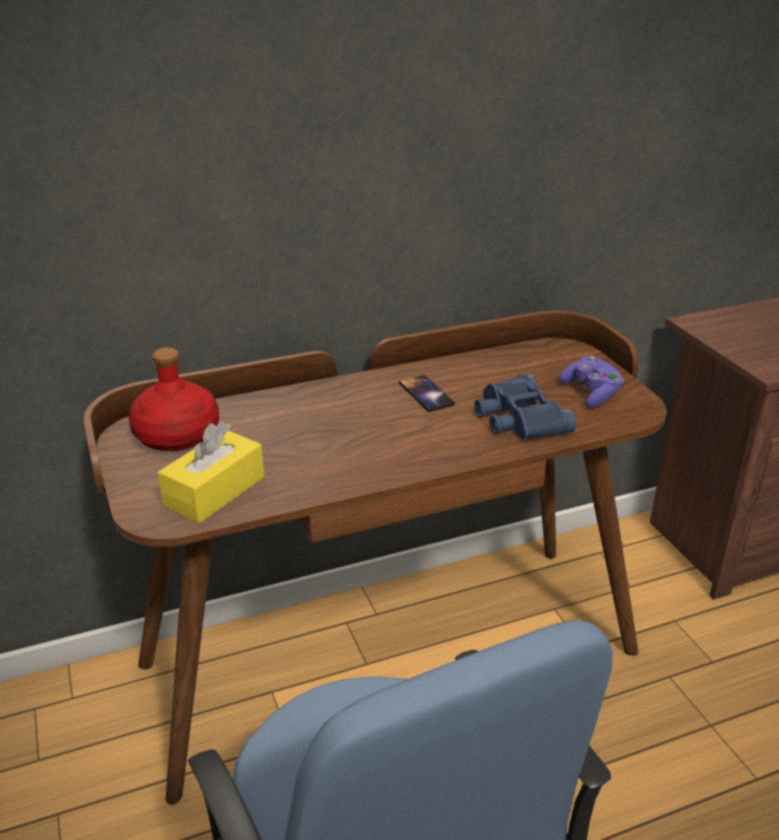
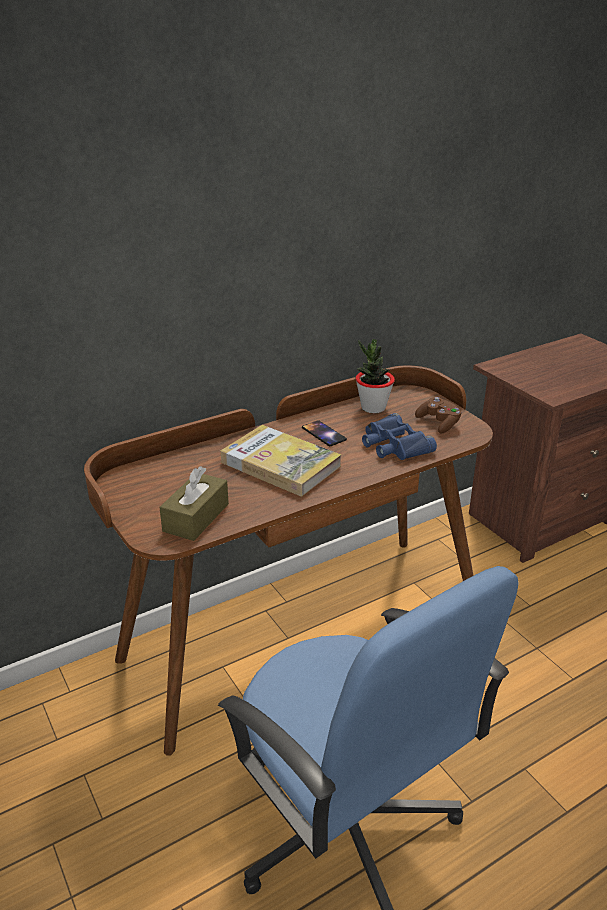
camera: 10 degrees left, 0 degrees up
red bottle [128,347,219,451] -> none
yellow tissue box [158,421,264,524] -> brown tissue box [159,466,229,541]
purple game controller [559,356,624,408] -> brown game controller [415,397,462,433]
none -> book [221,425,341,497]
none -> potted plant [356,339,395,413]

